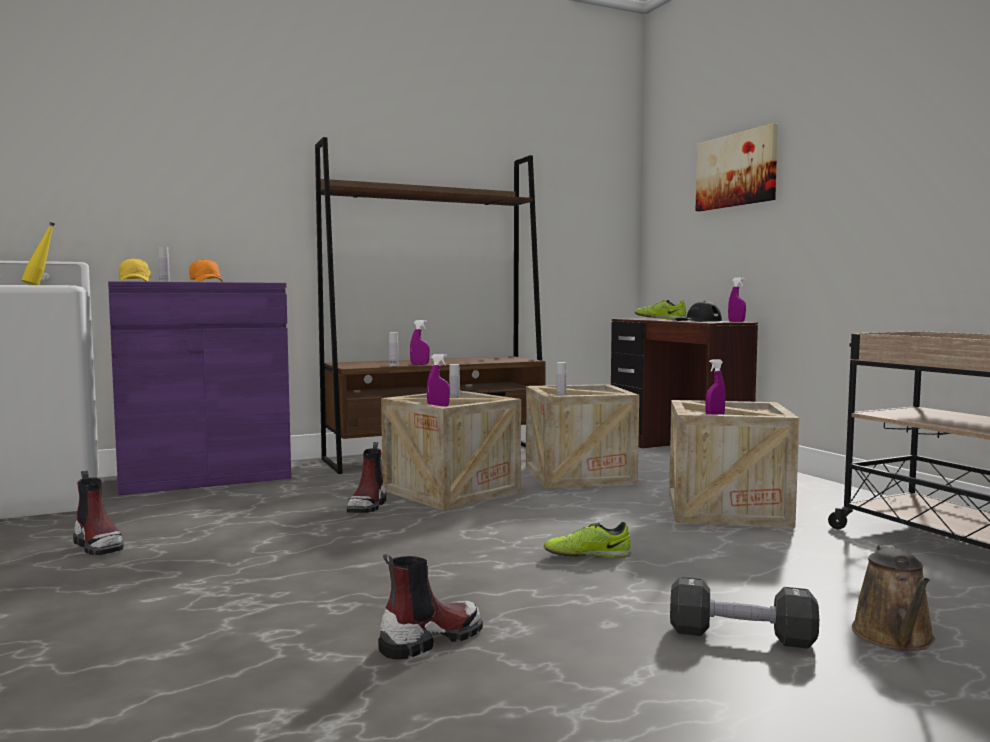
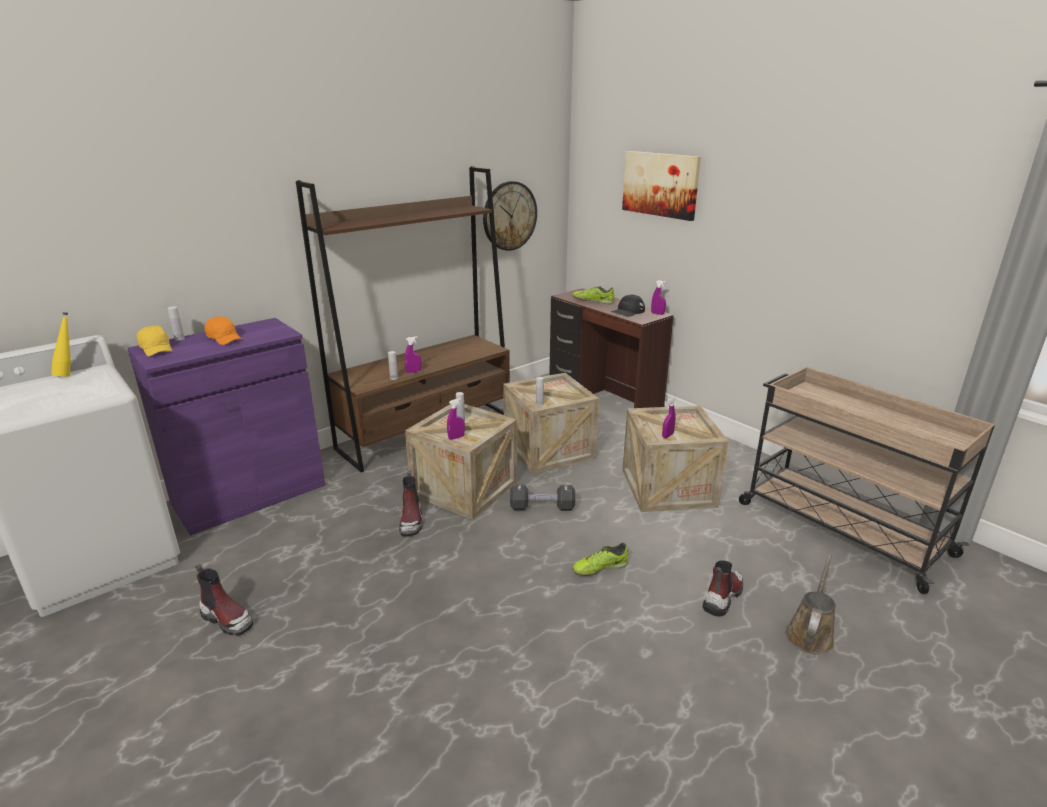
camera: 15 degrees left, 20 degrees up
boot [378,554,483,660] -> boot moved to [703,560,743,617]
black dumbbell [670,577,819,649] -> black dumbbell moved to [510,485,575,511]
brown watering can [852,545,935,651] -> brown watering can turned 150 degrees counterclockwise [785,555,836,655]
none -> wall clock [483,181,537,251]

